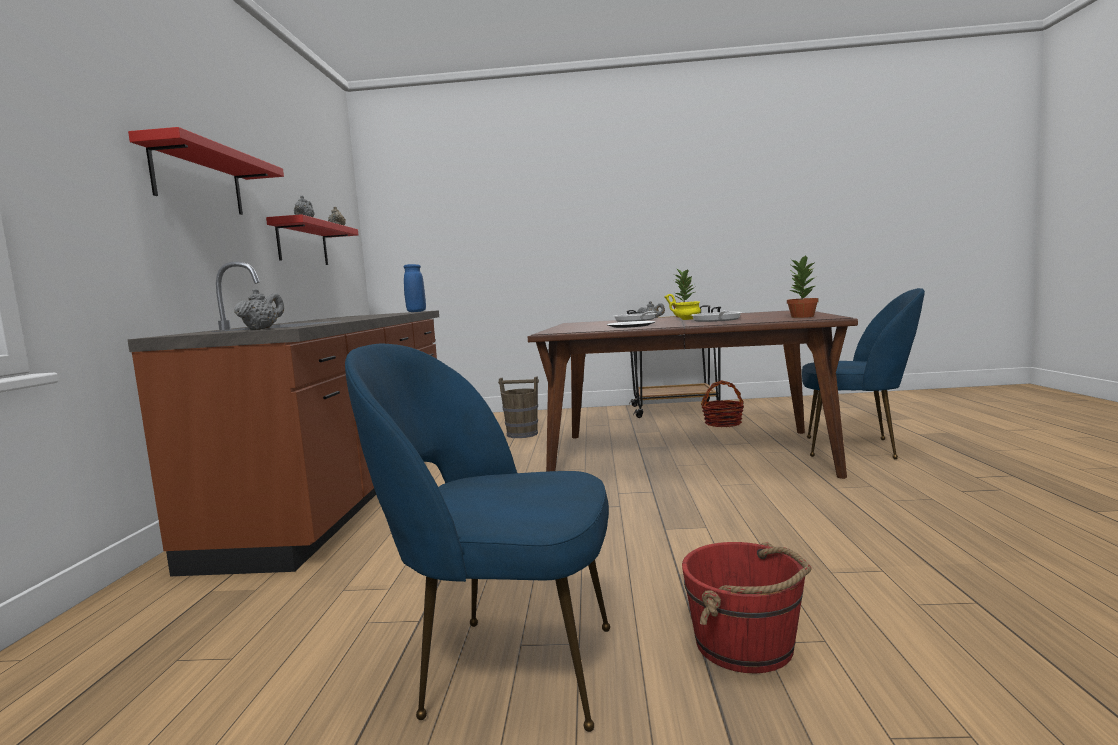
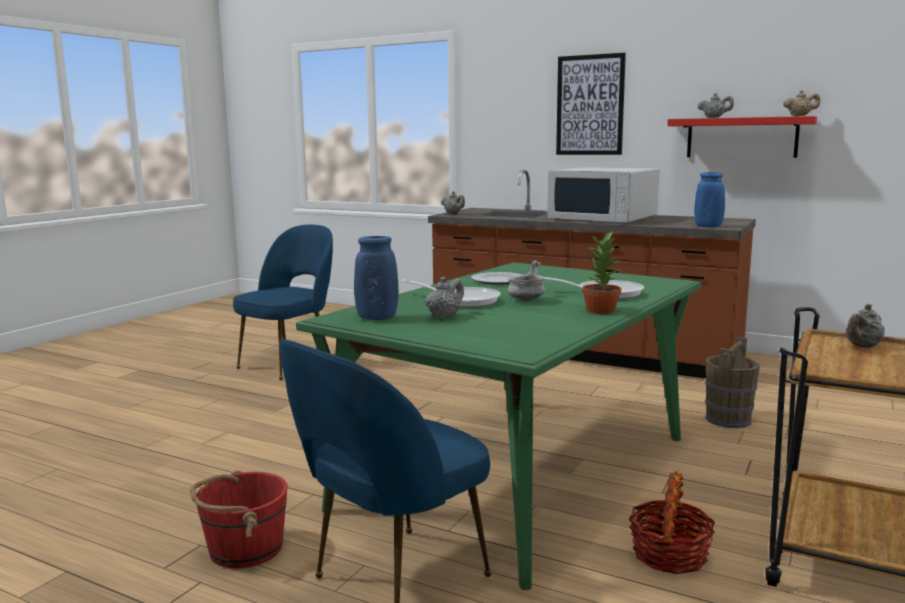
camera: 115 degrees right, 5 degrees up
red shelf [128,127,284,215] -> picture [556,53,626,155]
brown dining table [528,310,858,479] -> green dining table [296,262,701,590]
yellow bowl [664,294,701,320] -> grey bowl [508,260,545,301]
red bucket [682,542,811,673] -> red bucket moved to [190,470,288,568]
potted plant [787,255,819,318] -> blue vase [354,236,399,320]
none -> grey teapot [425,277,464,319]
none -> white microwave [547,167,660,223]

